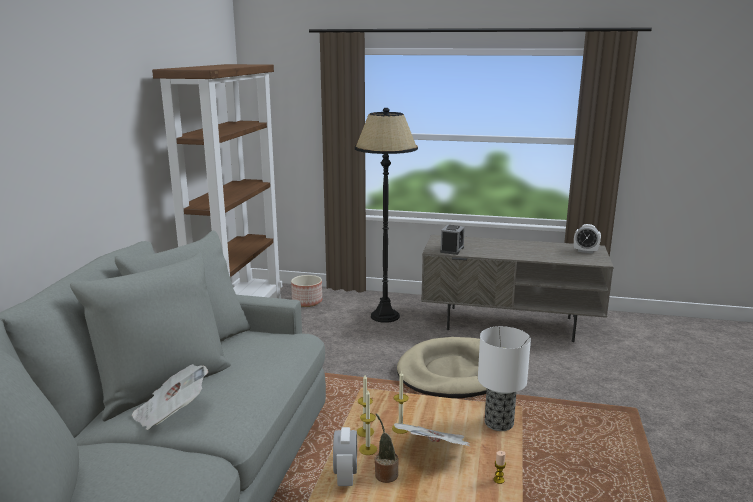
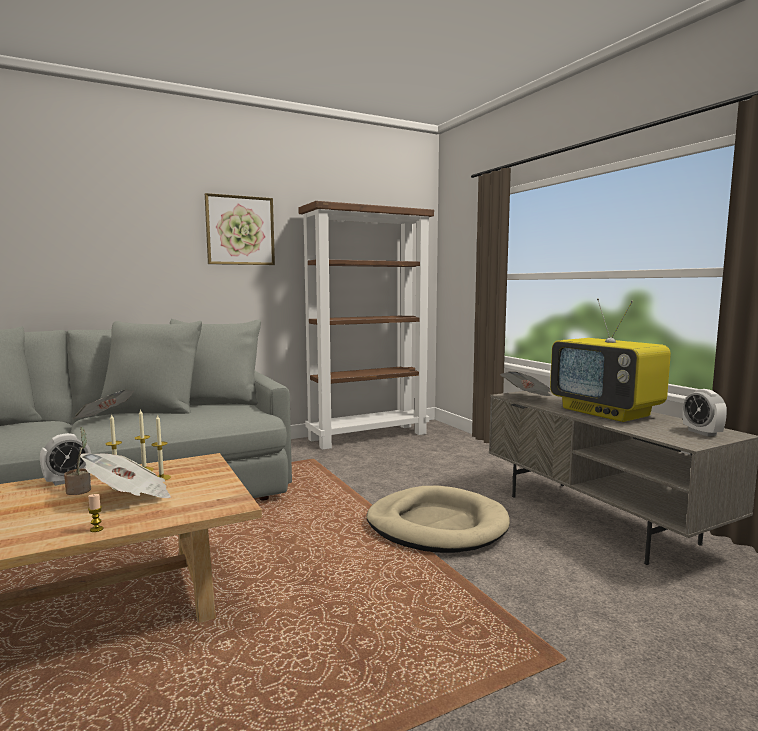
camera: 50 degrees right, 10 degrees down
planter [291,275,322,307] -> none
black floor lamp [355,108,418,323] -> none
alarm clock [440,225,465,255] -> newspaper [500,371,552,396]
table lamp [478,326,531,431] -> none
none -> picture [205,193,275,265]
none -> television [550,298,671,422]

